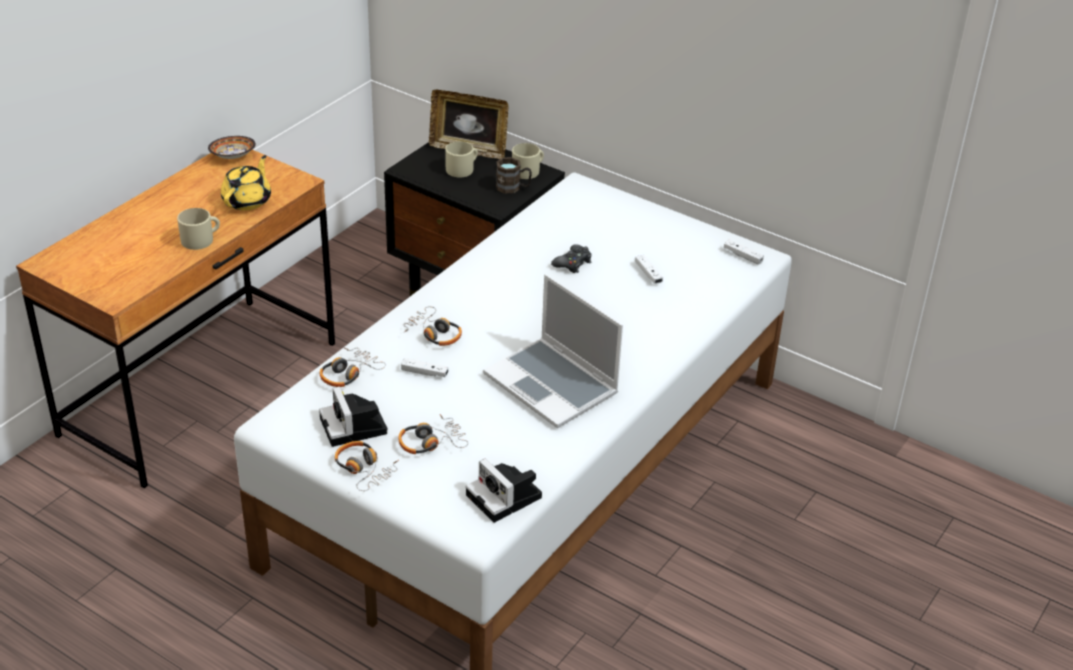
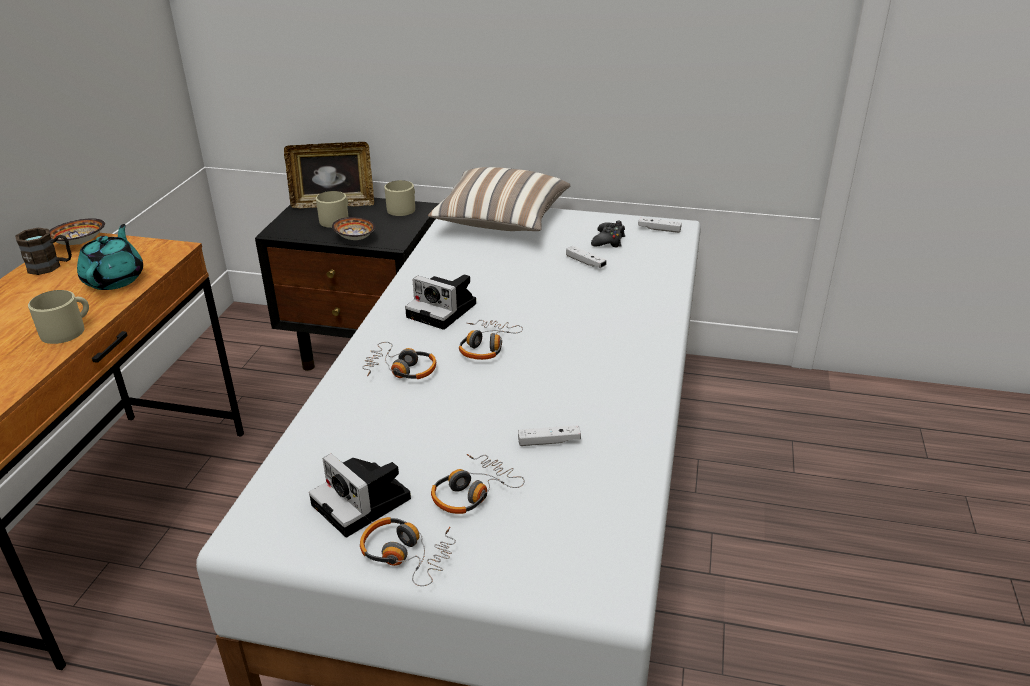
camera: 20 degrees left, 5 degrees down
yellow teapot [221,155,271,210] -> turquoise teapot [77,224,143,290]
headphones [320,347,386,387] -> headphones moved to [459,320,523,360]
white game controller [401,358,448,377] -> white game controller moved to [518,425,581,446]
camera [466,458,542,523] -> camera moved to [405,274,476,330]
laptop [483,274,623,428] -> none
brown mug [496,157,532,194] -> brown mug moved to [15,228,72,275]
black game controller [551,244,592,273] -> black game controller moved to [591,221,625,248]
none -> bowl [332,217,375,240]
none -> pillow [428,167,571,231]

